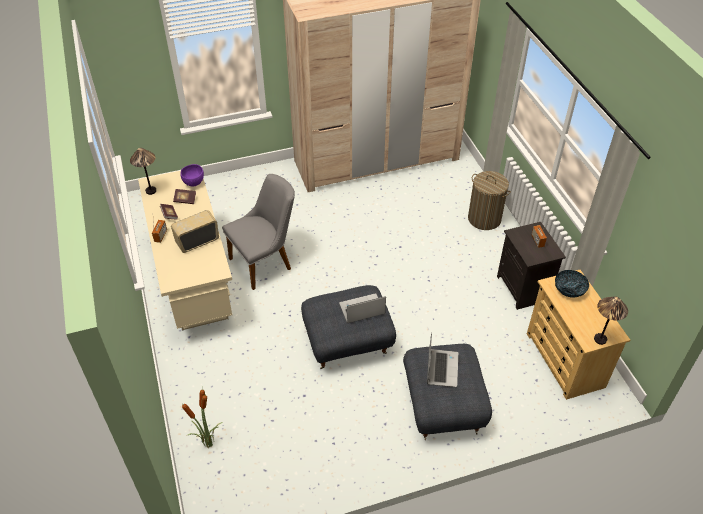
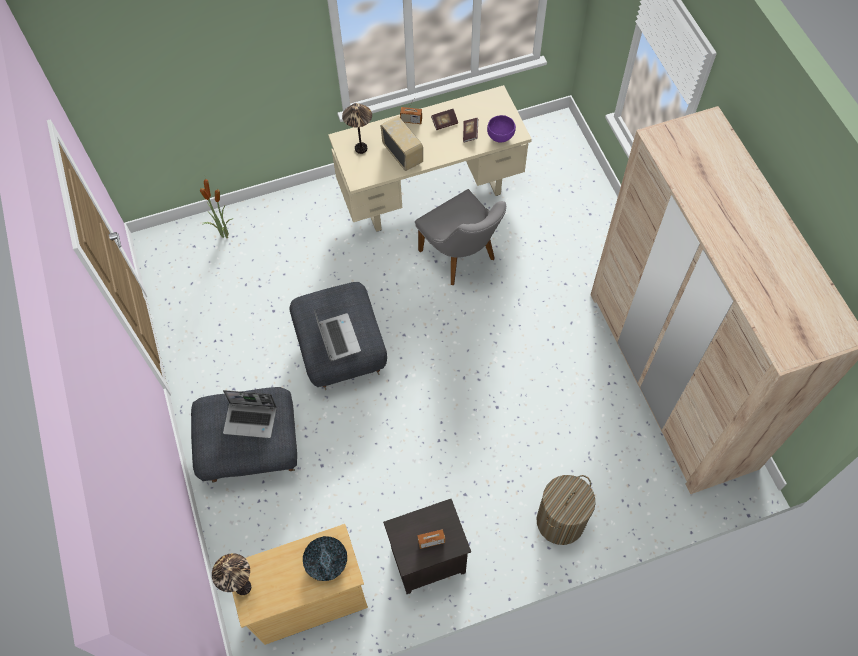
camera: 90 degrees right, 15 degrees up
table lamp [130,148,156,195] -> table lamp moved to [342,103,372,154]

